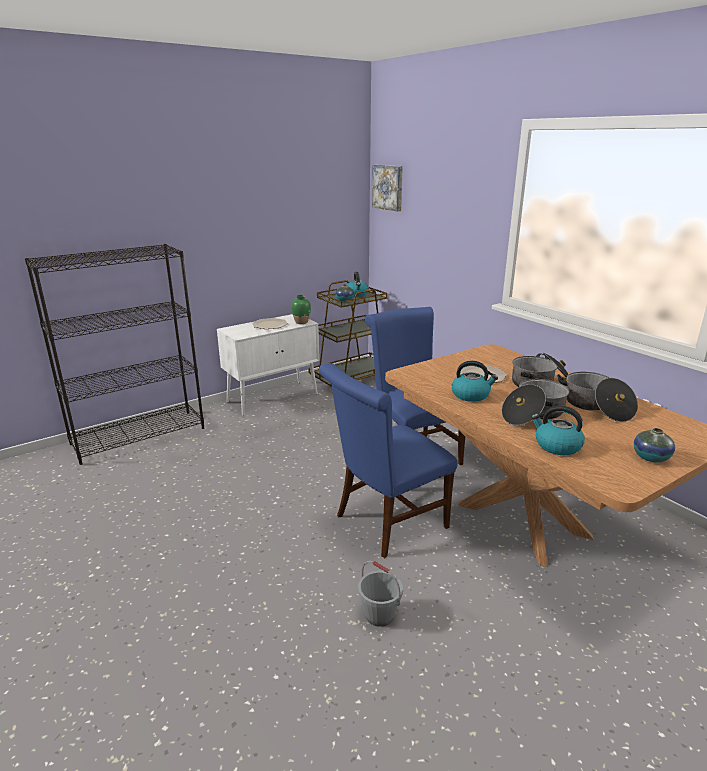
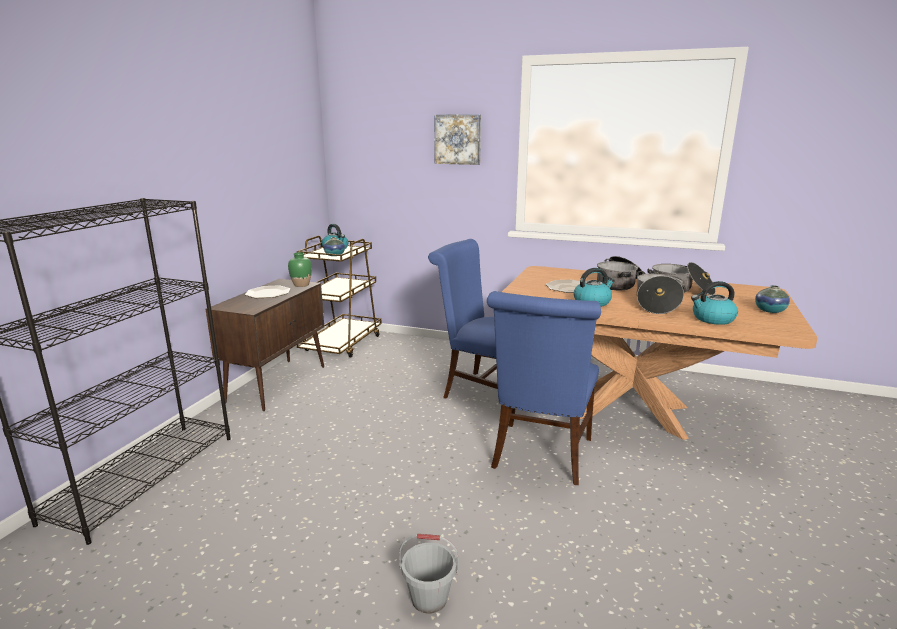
camera: 35 degrees left, 5 degrees down
white cabinet [217,314,319,416] -> brown cabinet [205,279,324,411]
grey bucket [358,561,403,627] -> grey bucket moved to [399,534,459,614]
picture [372,165,403,211] -> picture moved to [434,114,481,165]

